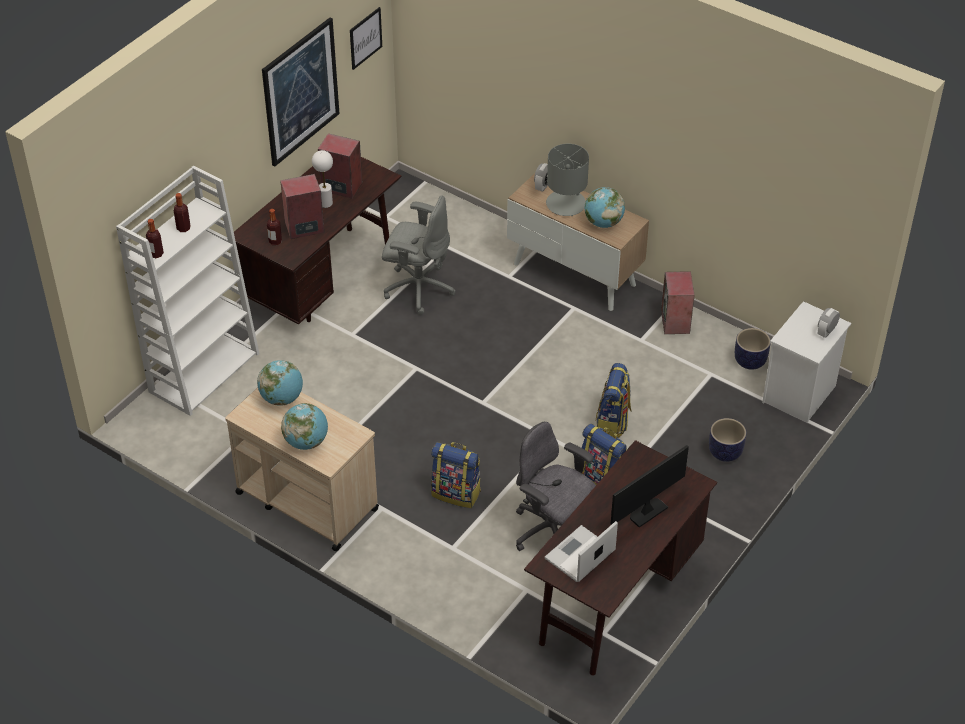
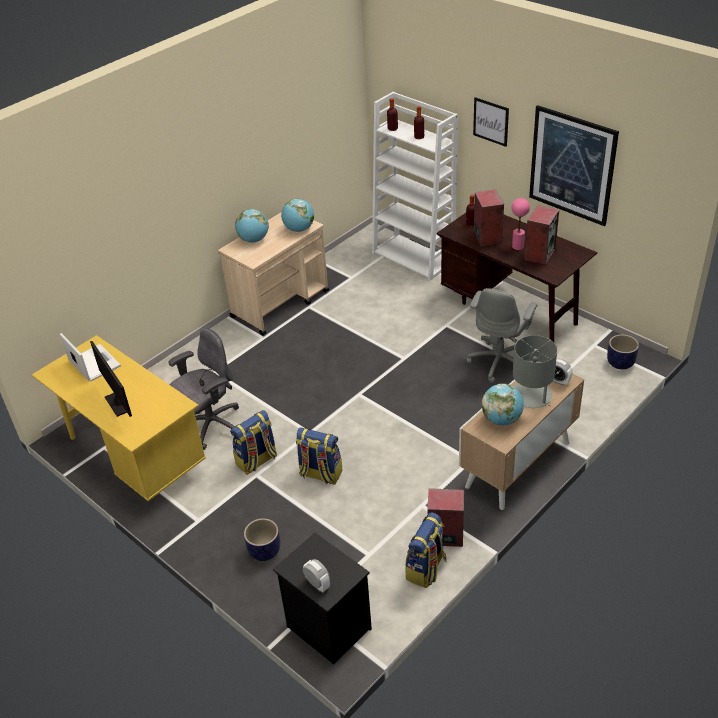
camera: 100 degrees right, 5 degrees down
white table lamp [312,150,333,208] -> pink table lamp [511,198,530,250]
picture [350,7,382,70] -> picture moved to [473,97,509,147]
backpack [431,442,481,508] -> backpack moved to [405,512,446,588]
brown desk [524,440,717,676] -> yellow desk [32,335,206,501]
planter [735,328,771,370] -> planter moved to [607,334,639,370]
white nightstand [762,301,851,423] -> black nightstand [273,533,372,665]

